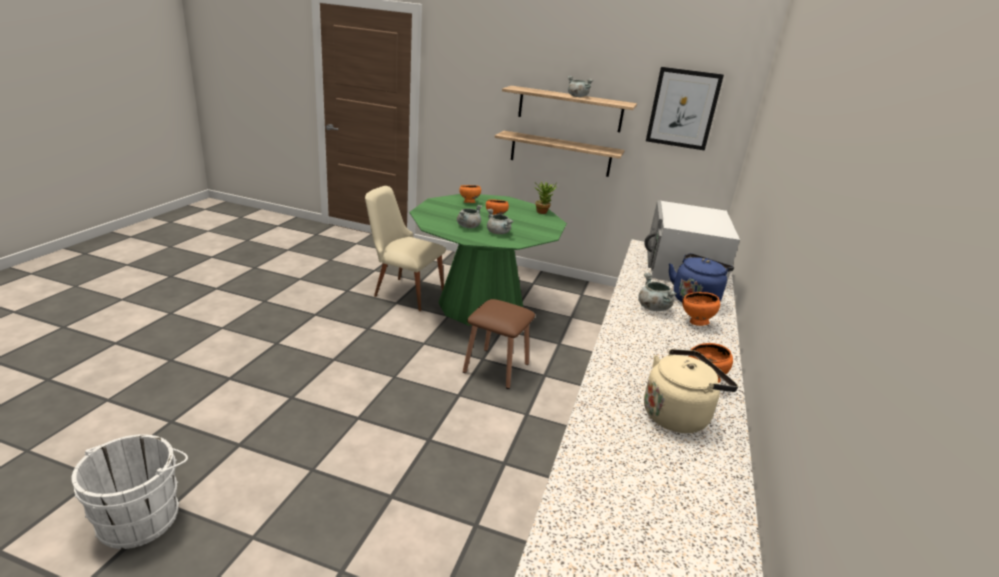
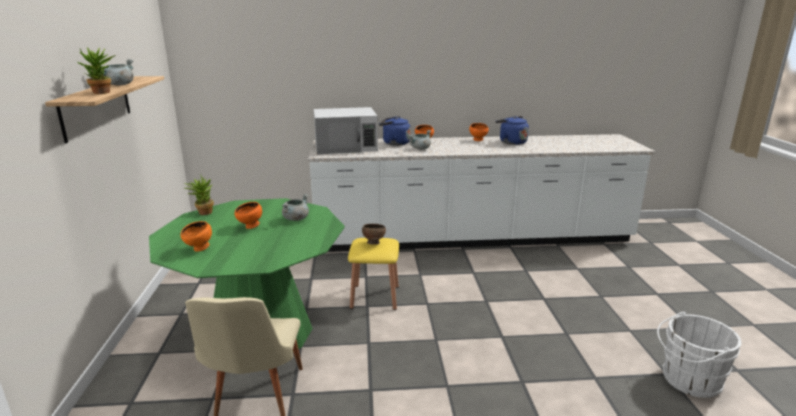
camera: 110 degrees left, 5 degrees down
grey cooking pot [457,205,482,228] -> none
brown stool [463,299,535,389] -> yellow stool [348,238,399,310]
shelf [495,131,625,177] -> none
beige kettle [644,349,738,433] -> blue kettle [496,116,529,145]
picture [646,67,724,151] -> none
none -> potted plant [77,47,116,94]
none -> brown bowl [362,224,386,245]

